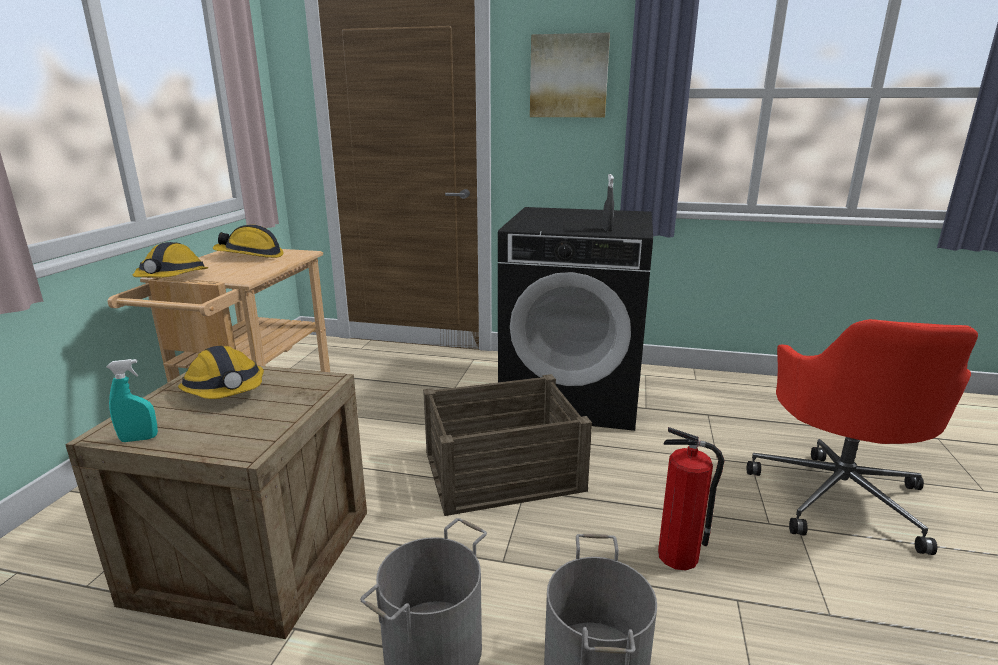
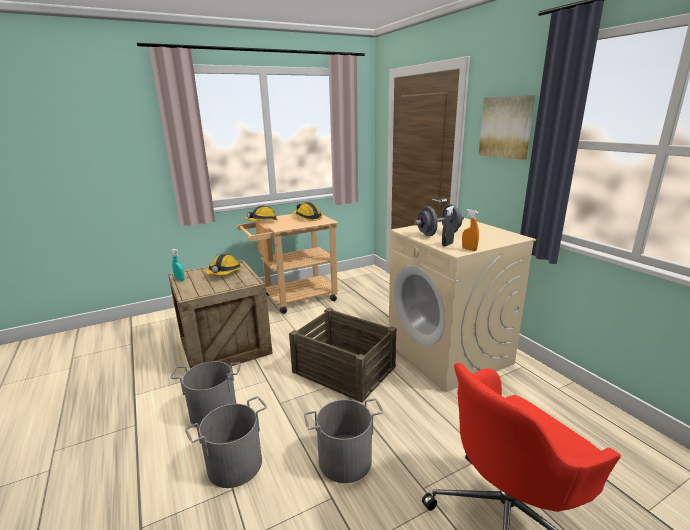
camera: 50 degrees right, 0 degrees up
black washing machine [498,207,653,431] -> beige washing machine [389,218,536,392]
fire extinguisher [658,427,725,571] -> grey bucket [304,398,383,483]
none -> grey dumbbell [414,204,464,236]
none -> orange spray bottle [462,209,479,251]

